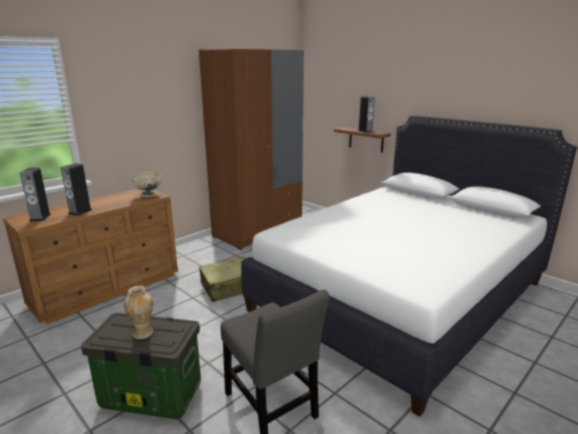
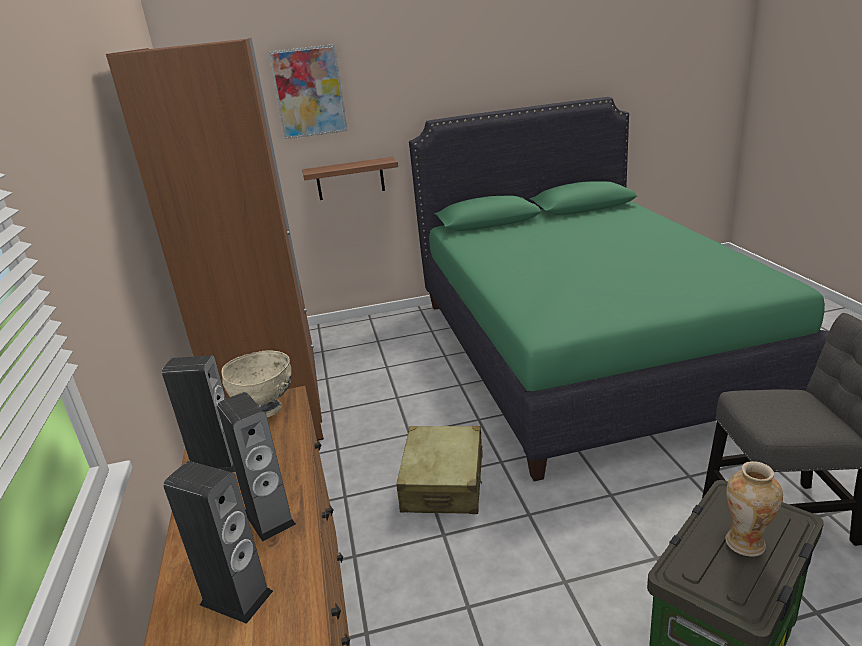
camera: 55 degrees left, 5 degrees up
white bed [241,116,577,417] -> green bed [409,97,829,481]
speaker [358,96,375,133] -> speaker moved to [162,355,235,472]
none -> picture [268,44,348,139]

